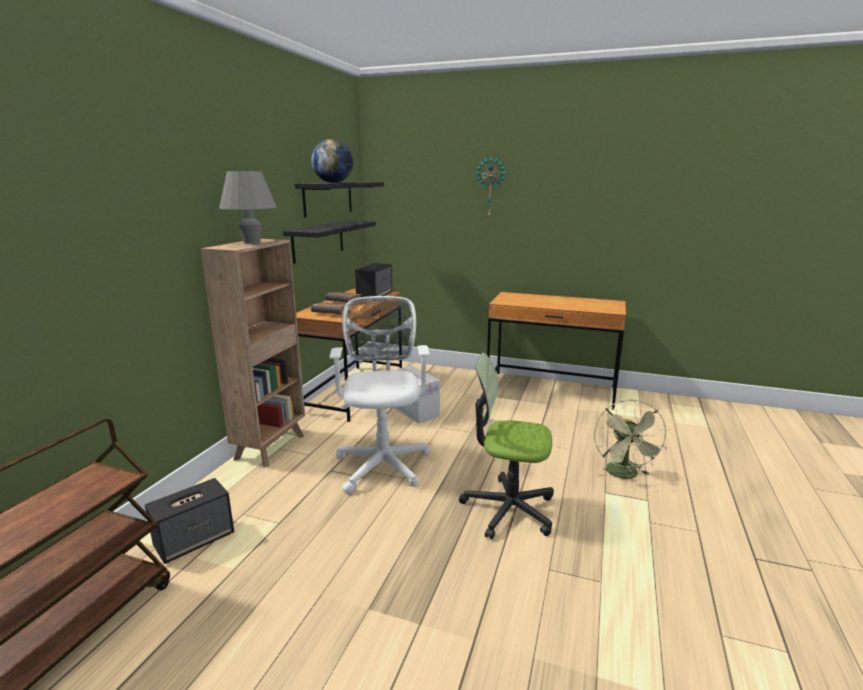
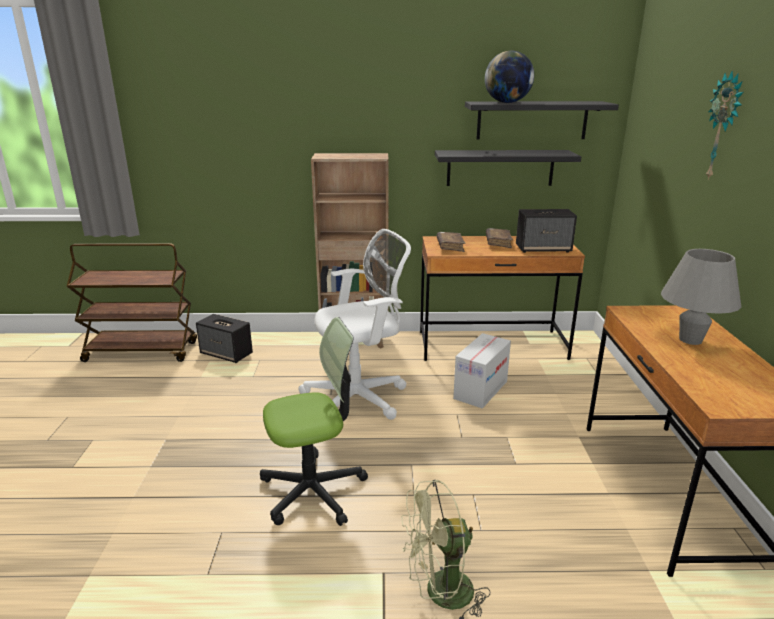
camera: 70 degrees right, 5 degrees up
grey table lamp [219,171,276,244] -> grey table lamp moved to [661,249,741,345]
office chair [459,353,554,540] -> office chair turned 75 degrees clockwise [260,317,368,526]

